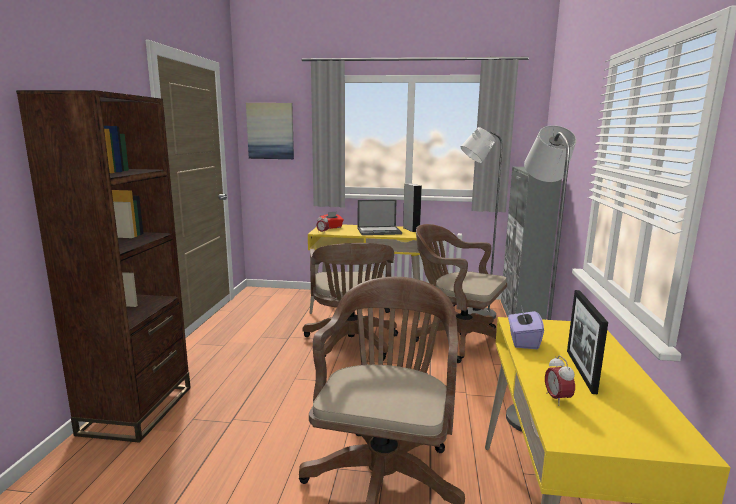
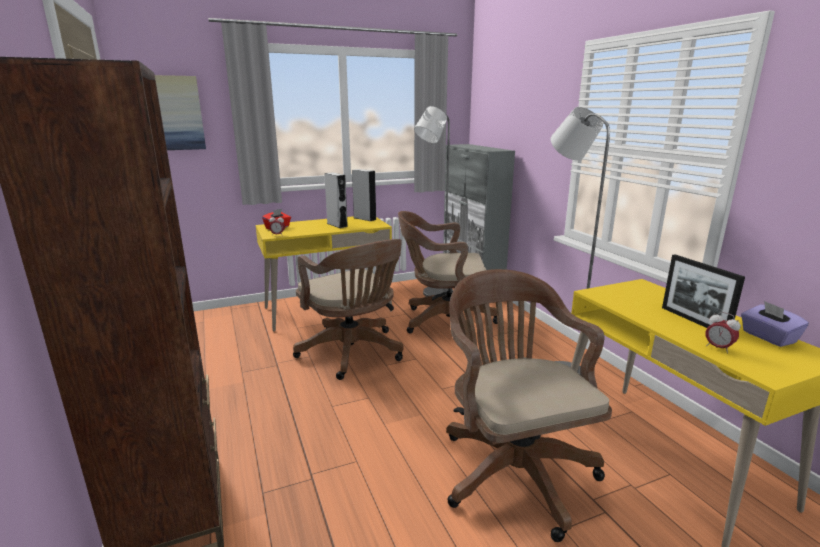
camera: 30 degrees left, 5 degrees up
laptop [358,200,402,235] -> grey speaker [324,172,348,228]
purple tissue box [508,305,544,349] -> purple tissue box moved to [741,301,809,347]

